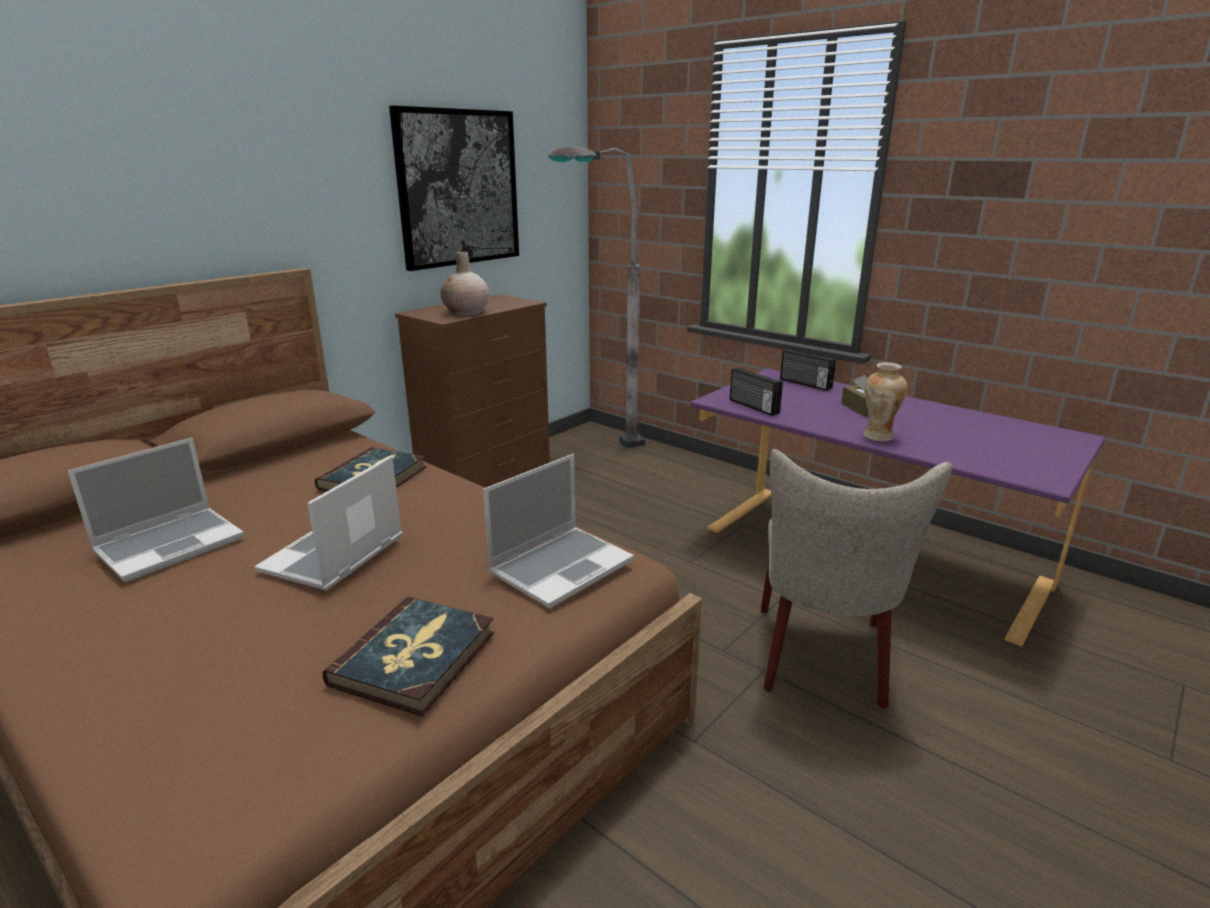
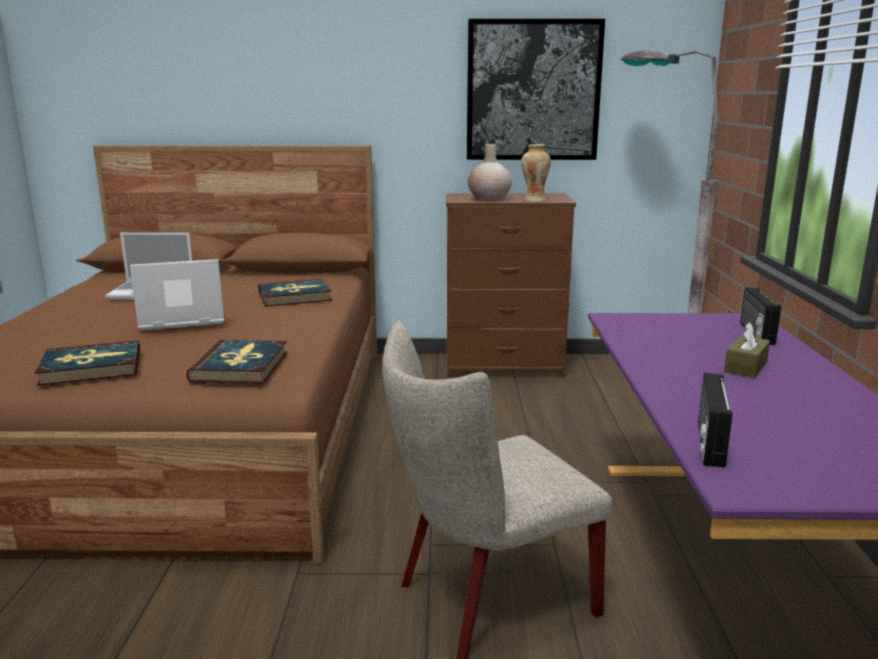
camera: 50 degrees right, 5 degrees down
laptop [483,454,634,608] -> book [186,340,287,384]
radio [730,367,783,416] -> radio moved to [698,373,732,468]
vase [864,362,908,441] -> vase moved to [521,144,551,202]

